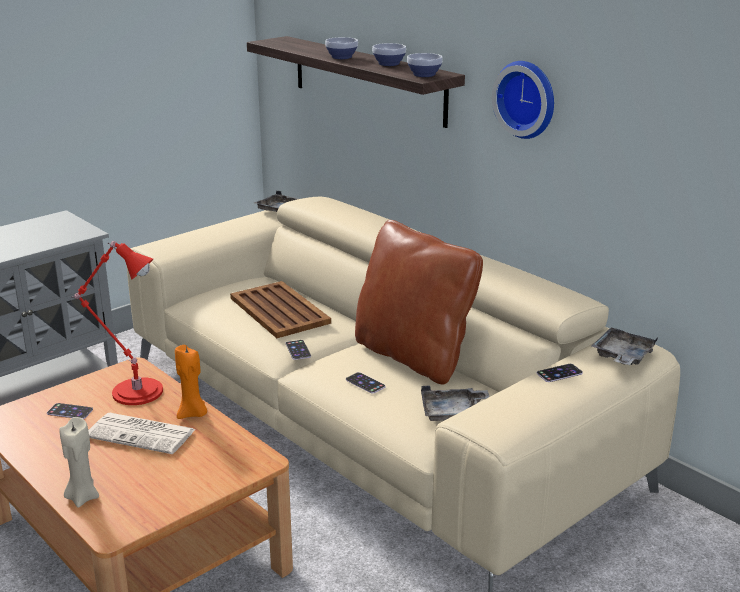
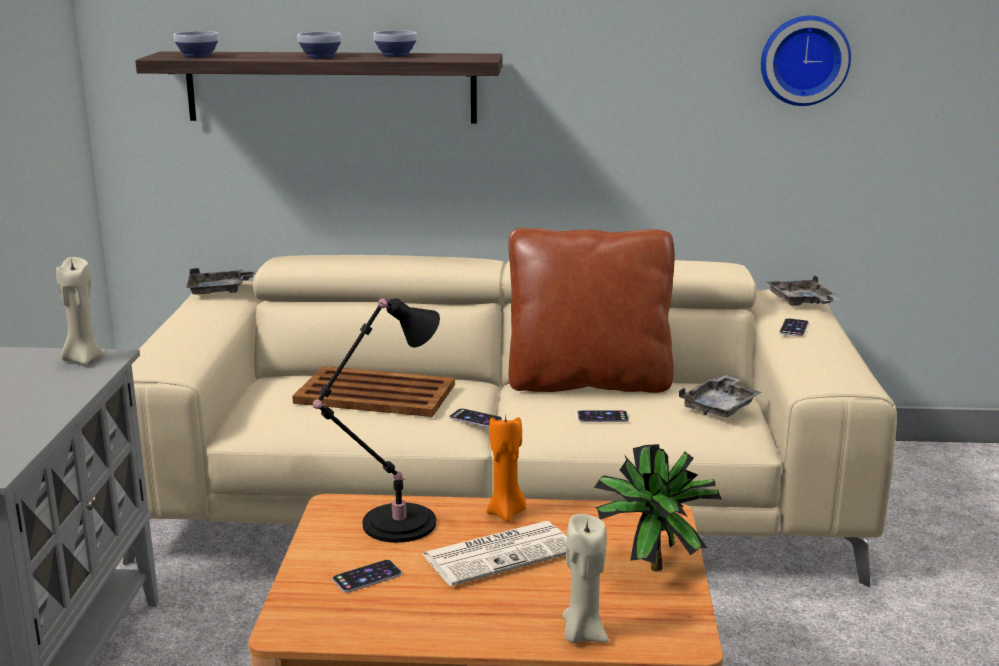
camera: 45 degrees left, 5 degrees down
red table lamp [73,241,163,405] -> black table lamp [313,298,440,543]
bowl [407,53,443,77] -> bowl moved to [174,31,218,58]
wall clock [492,61,554,139] -> wall clock moved to [761,16,851,106]
none -> beige candle [56,257,104,364]
none -> potted plant [594,444,722,571]

